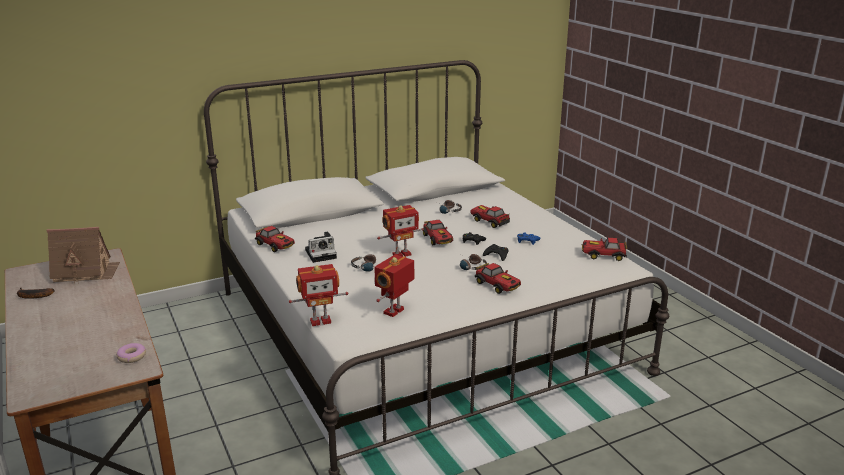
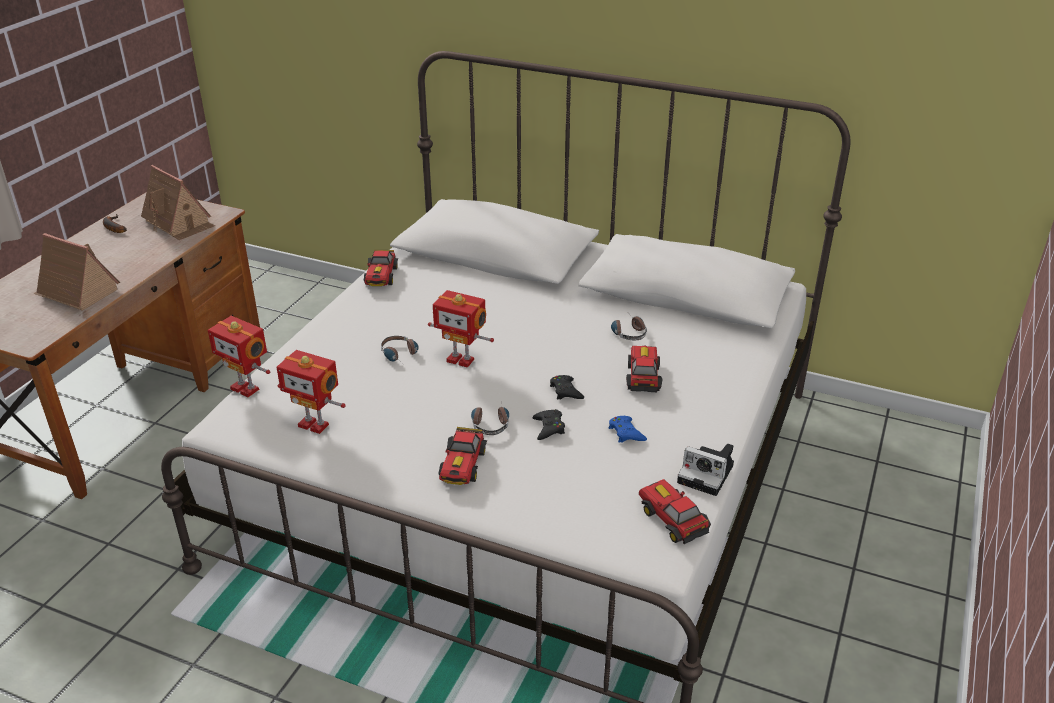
camera: 50 degrees right, 10 degrees up
donut [116,343,146,363] -> none
camera [305,231,337,263] -> camera moved to [677,443,734,496]
toy robot [374,254,414,317] -> toy robot turned 150 degrees counterclockwise [277,350,346,434]
toy car [423,220,453,245] -> none
none -> toy house [33,233,120,311]

